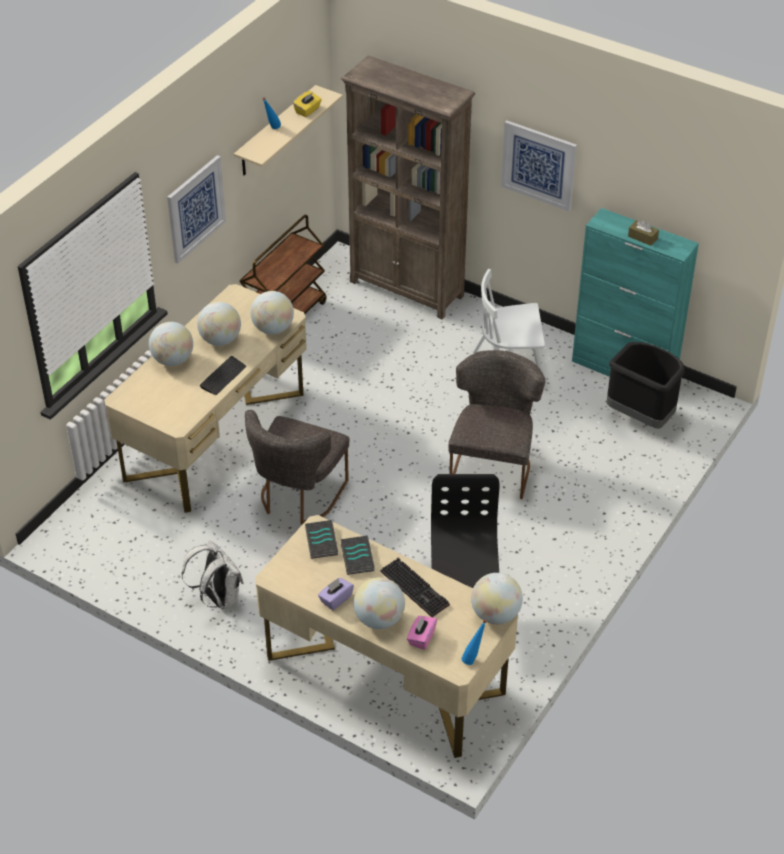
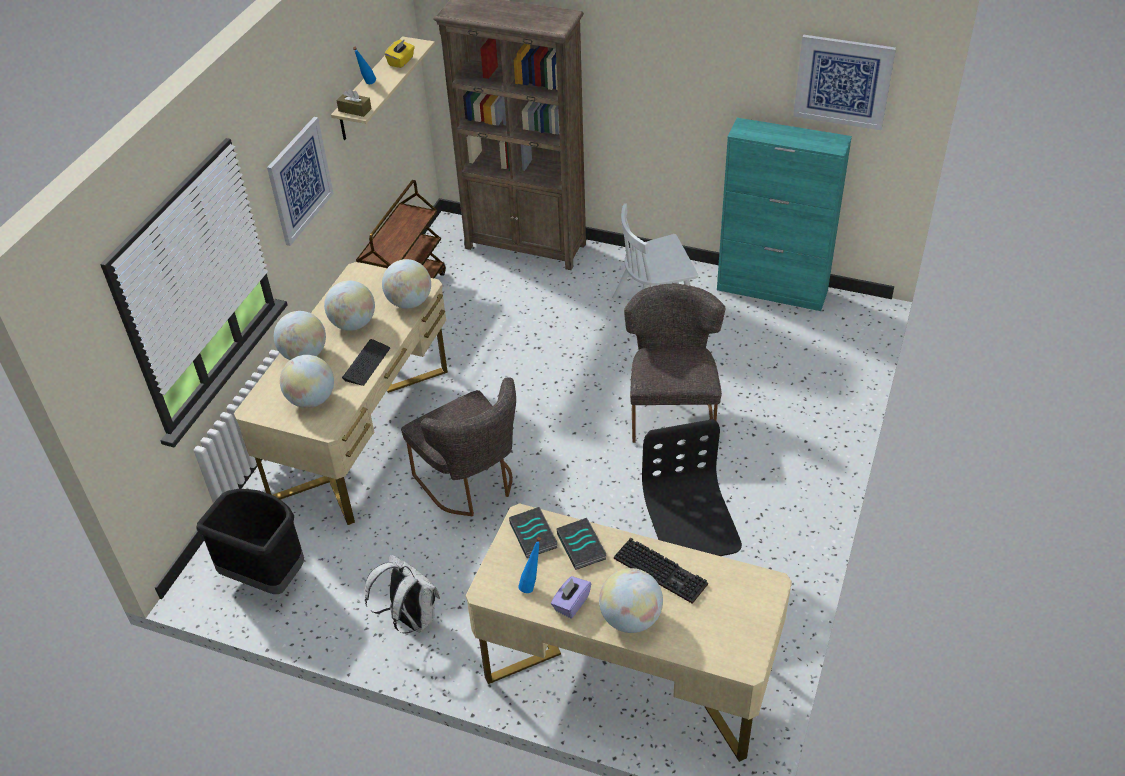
camera: 10 degrees left, 0 degrees up
grey chair [245,410,349,524] -> grey chair turned 45 degrees counterclockwise [401,377,516,516]
pink tissue box [407,616,437,650] -> none
blue bottle [462,619,487,665] -> blue bottle moved to [518,537,541,593]
globe [471,573,523,624] -> globe moved to [280,355,334,408]
picture [501,120,577,211] -> picture moved to [793,35,896,130]
black trash can [607,342,685,429] -> black trash can moved to [197,489,304,594]
brown tissue box [628,220,659,246] -> brown tissue box moved to [336,88,372,117]

